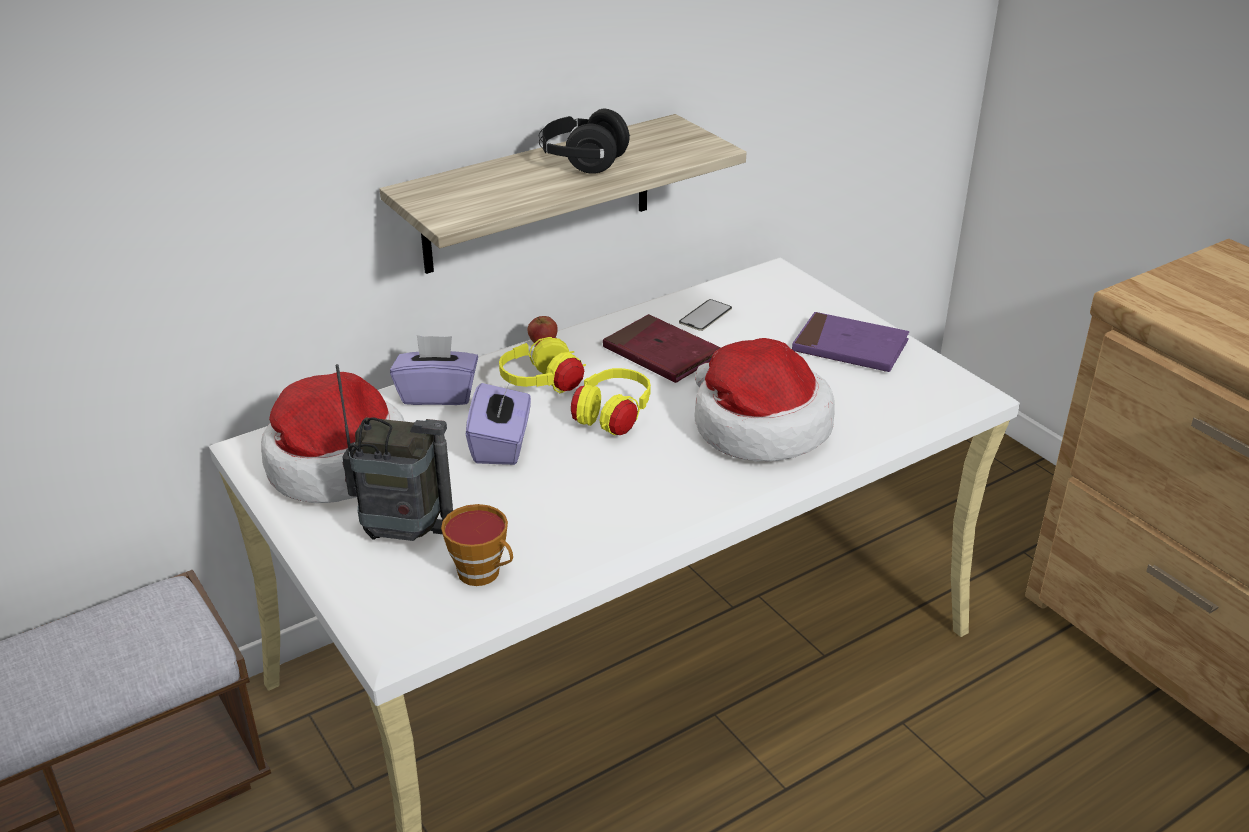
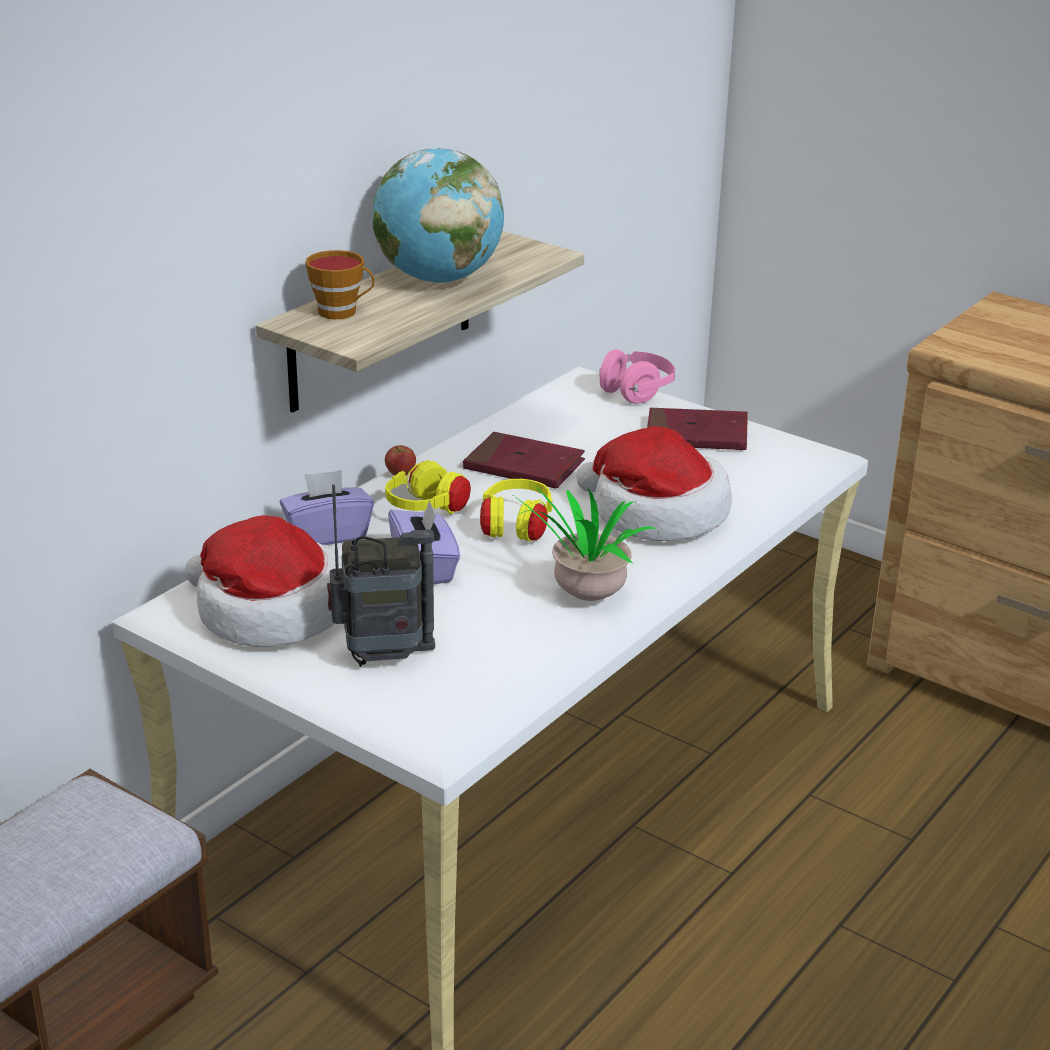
camera: 20 degrees left, 5 degrees down
cup [441,504,513,586] -> cup moved to [305,250,374,319]
black headphones [539,109,630,174] -> globe [373,148,504,283]
phone [679,299,732,331] -> none
purple book [792,312,909,372] -> red book [647,408,748,450]
none -> potted plant [514,482,659,601]
none -> pink headphones [599,349,675,404]

